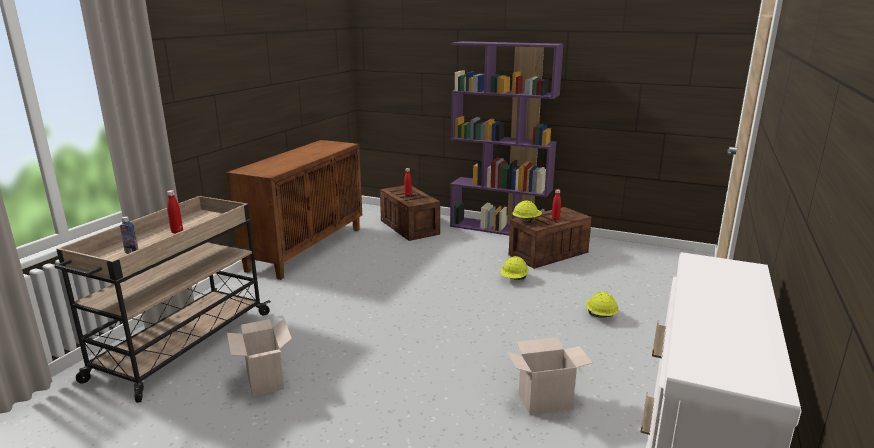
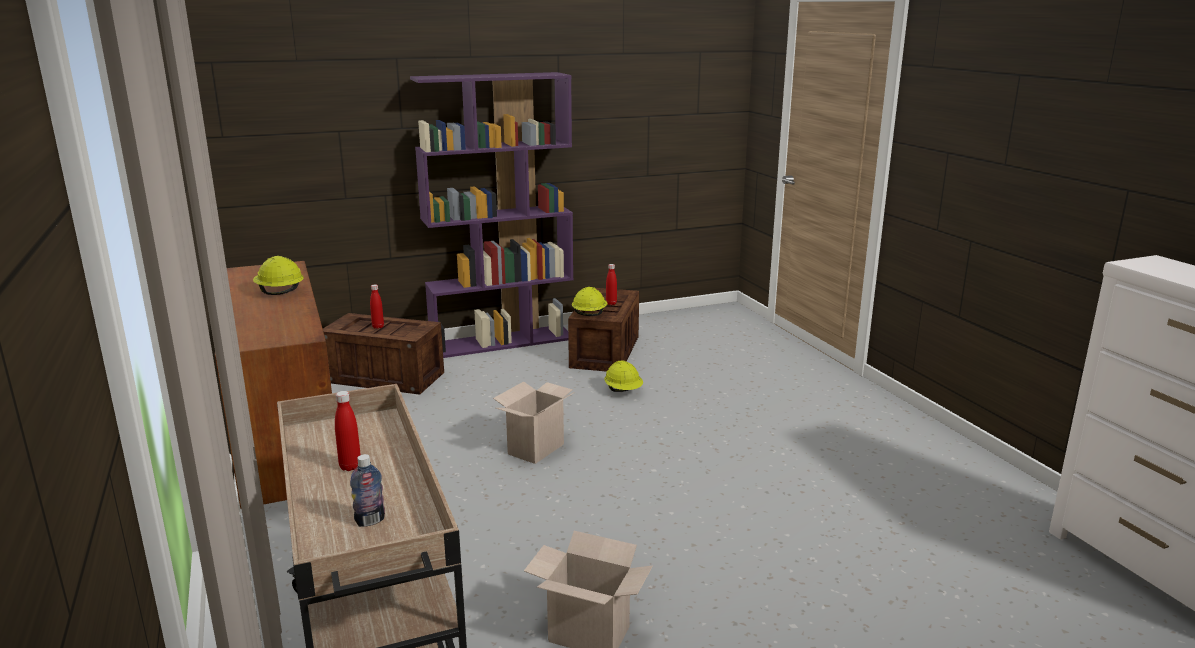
camera: 45 degrees left, 0 degrees up
cardboard box [507,337,593,415] -> cardboard box moved to [493,381,573,464]
yellow hard hat [586,292,619,317] -> yellow hard hat moved to [253,256,304,295]

